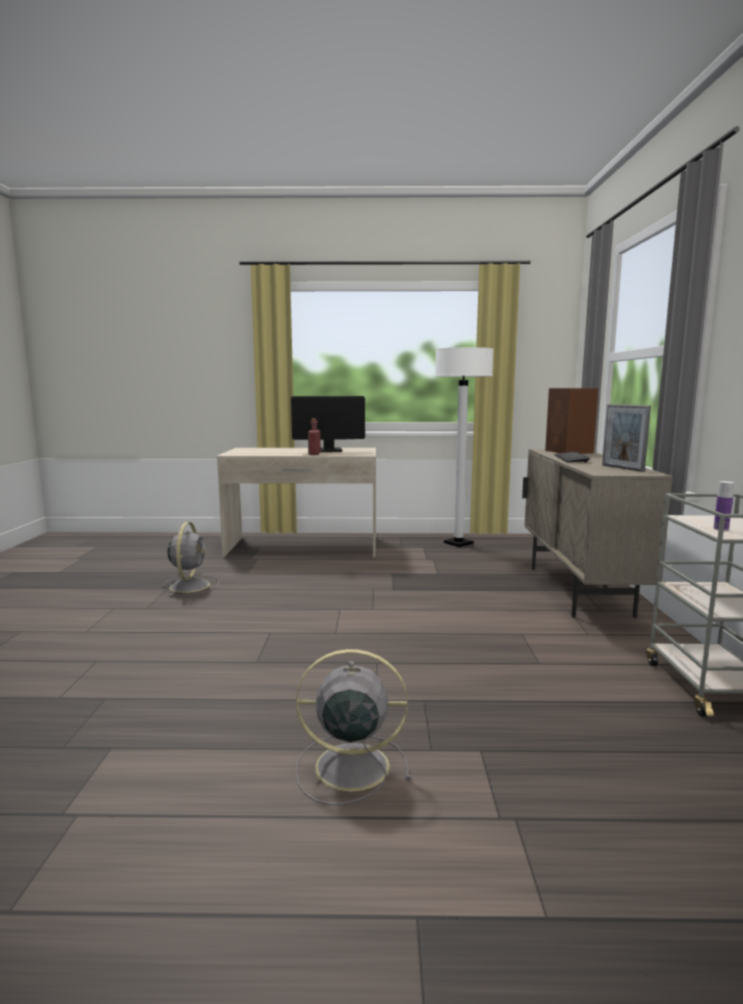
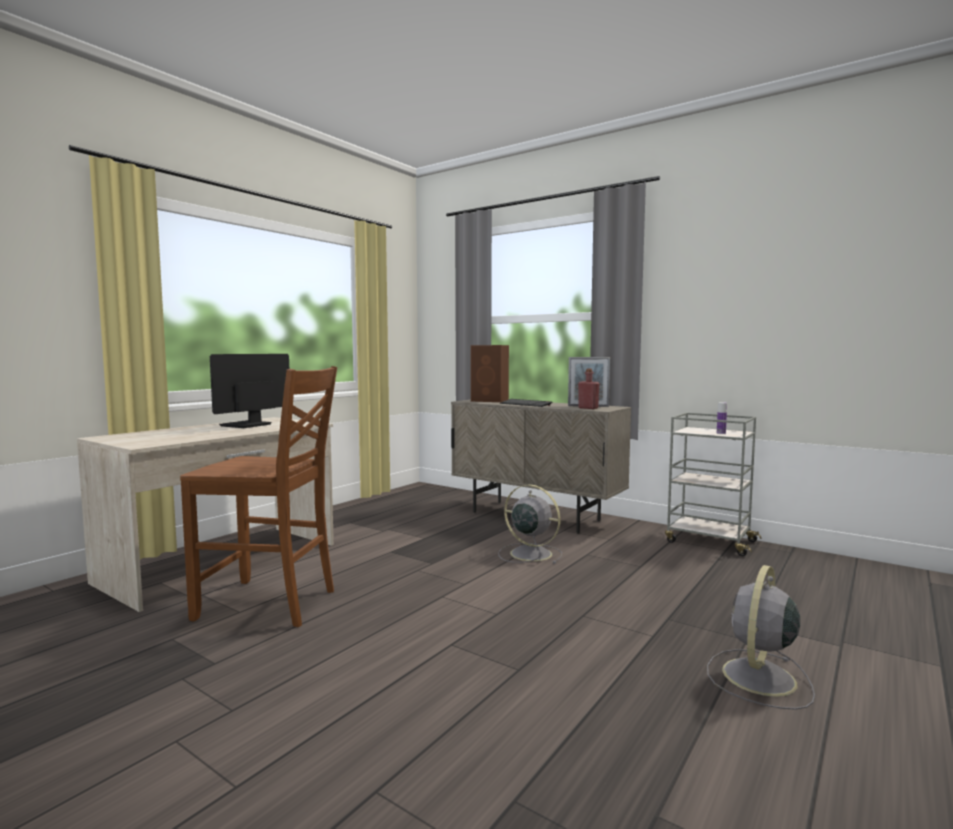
camera: 55 degrees left, 5 degrees down
grey fan [162,522,219,597] -> grey fan moved to [498,484,562,564]
red bottle [308,418,321,455] -> red bottle moved to [578,369,600,409]
white floor lamp [435,347,494,547] -> none
none -> brown chair [180,366,337,627]

